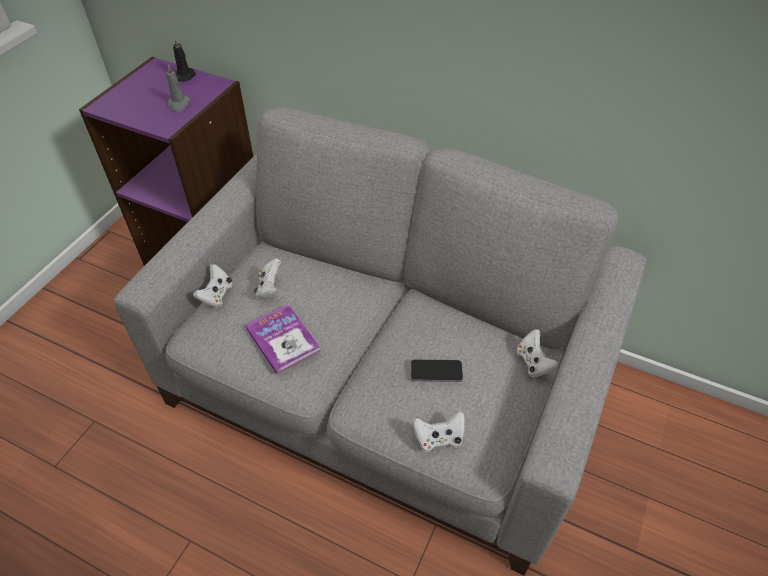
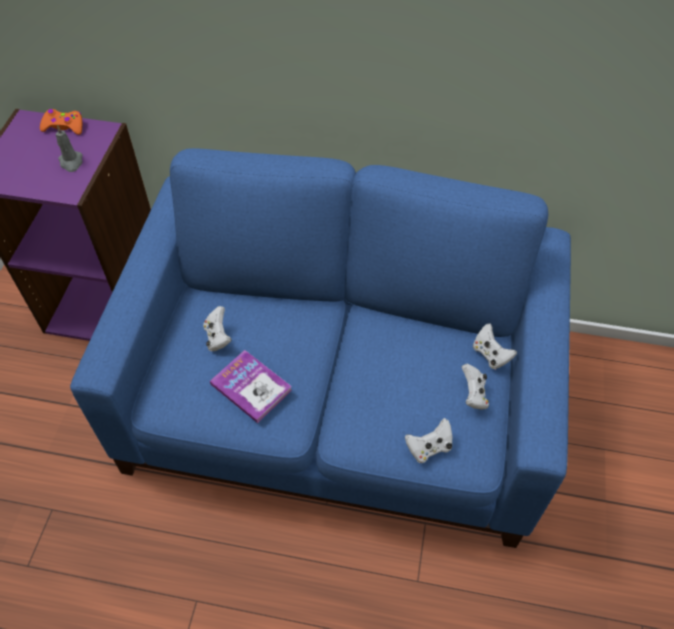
camera: 15 degrees left, 5 degrees up
grey sofa [114,107,647,575] -> blue sofa [70,148,571,548]
black candle [173,38,196,82] -> orange game controller [40,109,82,135]
white game controller [193,264,233,308] -> white game controller moved to [462,364,489,410]
phone [411,359,463,382] -> none

